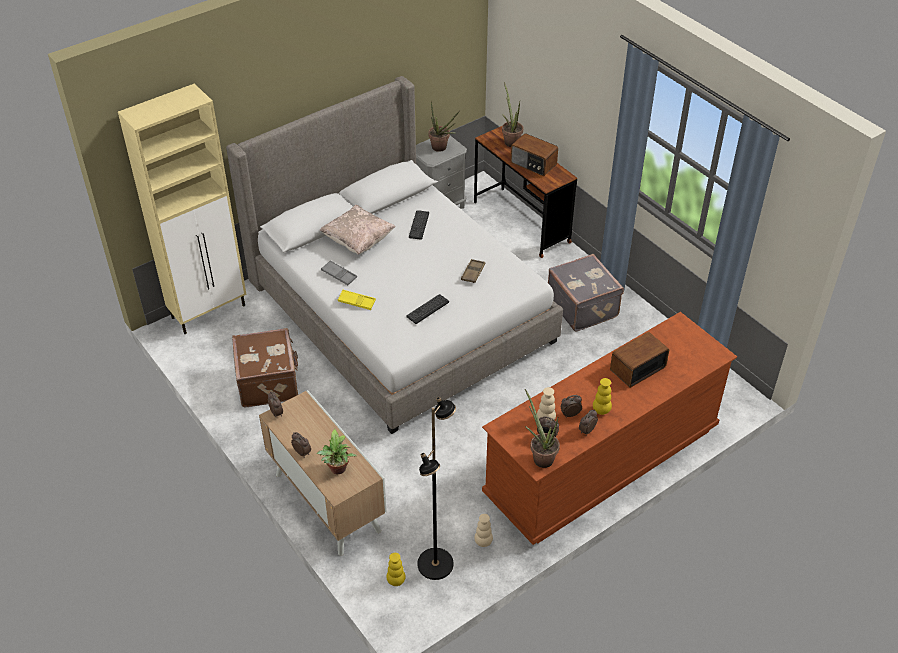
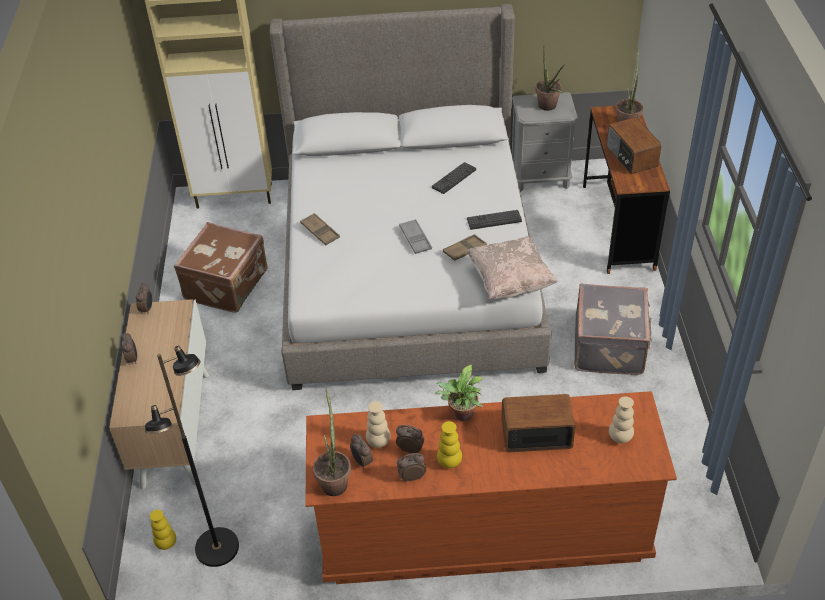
camera: 35 degrees right, 0 degrees up
potted plant [317,429,357,474] -> potted plant moved to [435,364,483,421]
beige pillow [320,205,395,255] -> beige pillow moved to [466,236,558,299]
grey tray [321,260,357,285] -> grey tray moved to [399,219,432,254]
yellow tray [338,290,376,310] -> brown tray [300,213,340,246]
keyboard [407,294,449,324] -> keyboard moved to [467,210,522,230]
beige vase [474,514,493,547] -> beige vase moved to [609,396,634,443]

